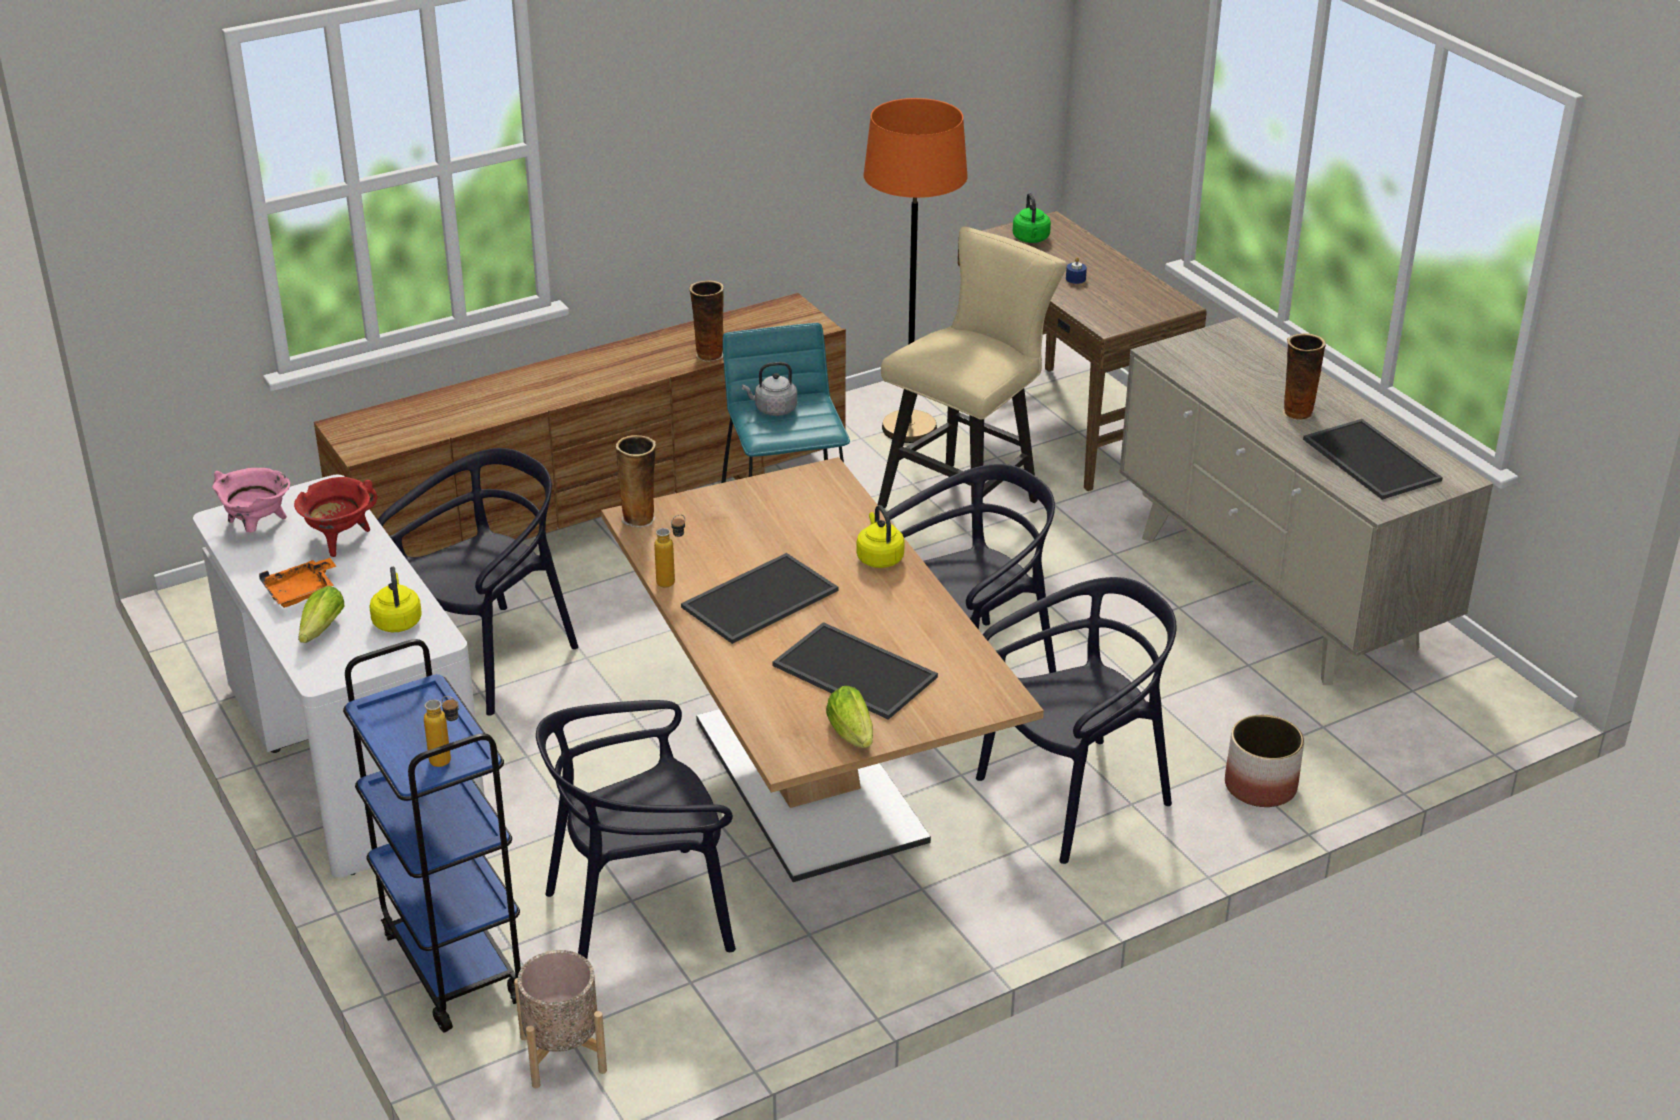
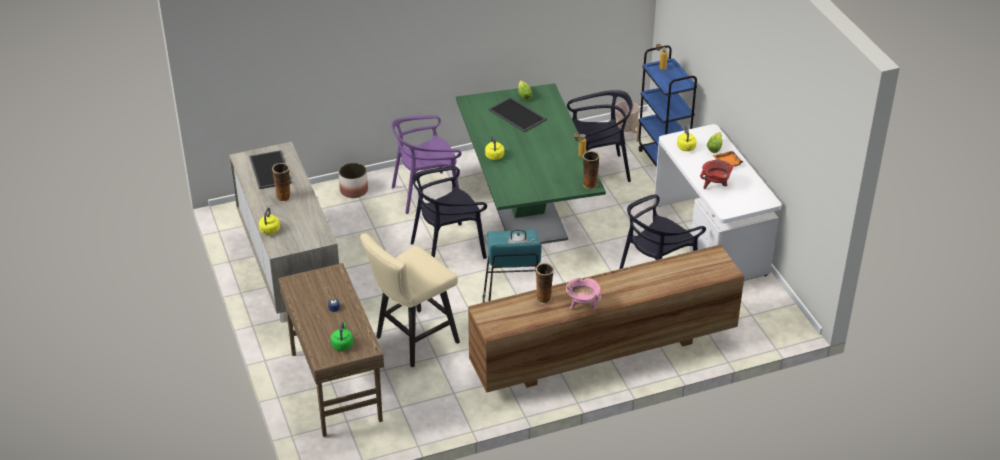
camera: 170 degrees left, 5 degrees up
pink cooking pot [212,468,290,532] -> pink cooking pot moved to [566,278,602,311]
brown dining table [601,457,1044,882] -> green dining table [456,83,606,244]
tray [681,553,838,644] -> none
orange floor lamp [864,98,968,443] -> none
black chair [976,577,1177,864] -> purple chair [391,115,462,214]
none -> yellow kettle [259,207,280,234]

